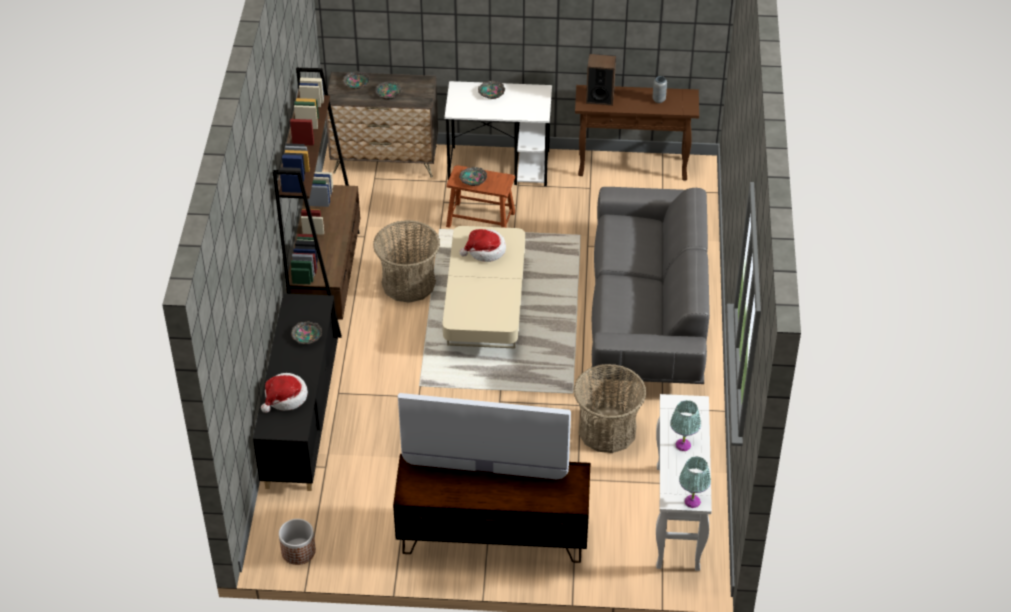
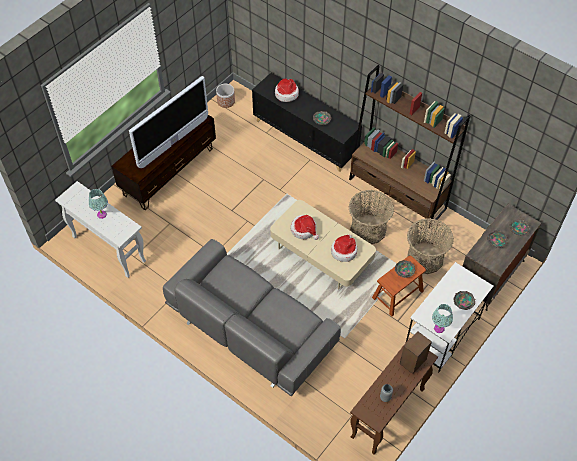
camera: 125 degrees right, 10 degrees up
basket [574,364,646,453] -> basket moved to [407,218,454,274]
turquoise table lamp [679,457,711,508] -> turquoise table lamp moved to [432,304,453,333]
none -> hat [290,215,319,240]

